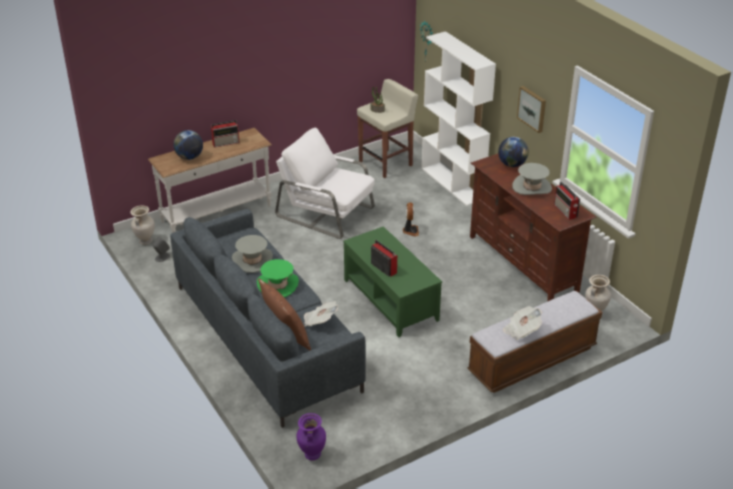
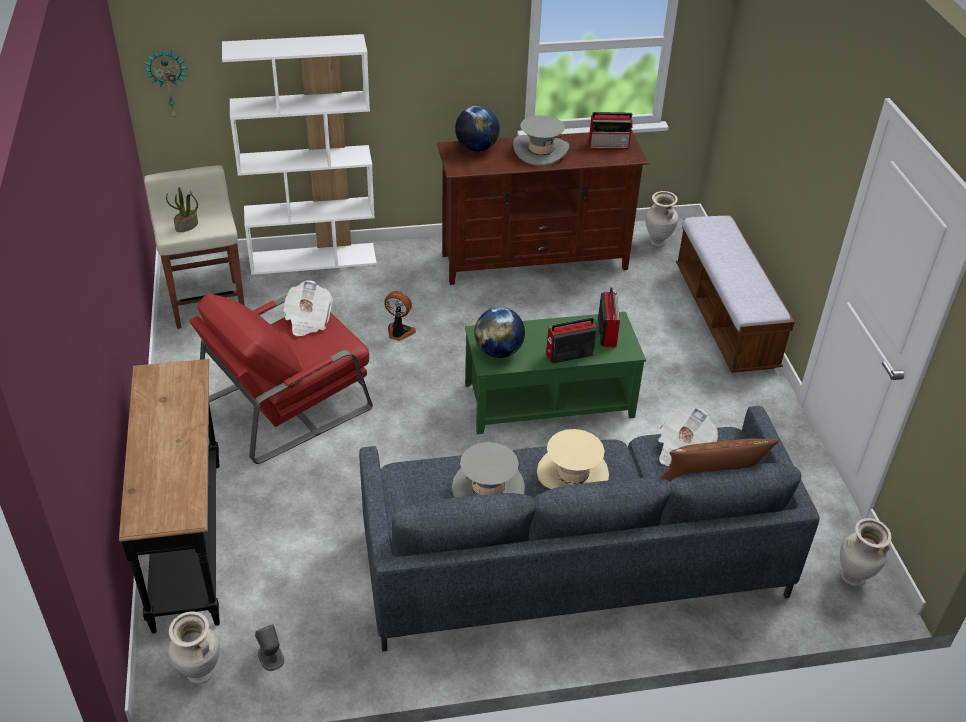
camera: 70 degrees left, 5 degrees up
white console table [148,128,272,233] -> black console table [119,359,220,634]
globe [173,130,203,160] -> globe moved to [474,307,525,358]
radio [211,120,239,148] -> radio moved to [598,287,620,347]
green hat [257,259,299,298] -> beige hat [537,429,609,489]
white armchair [275,128,375,239] -> red armchair [190,294,373,464]
purple vase [296,413,326,461] -> beige vase [840,518,892,586]
newspaper [503,306,542,340] -> newspaper moved to [282,280,333,336]
picture [517,86,546,133] -> none

